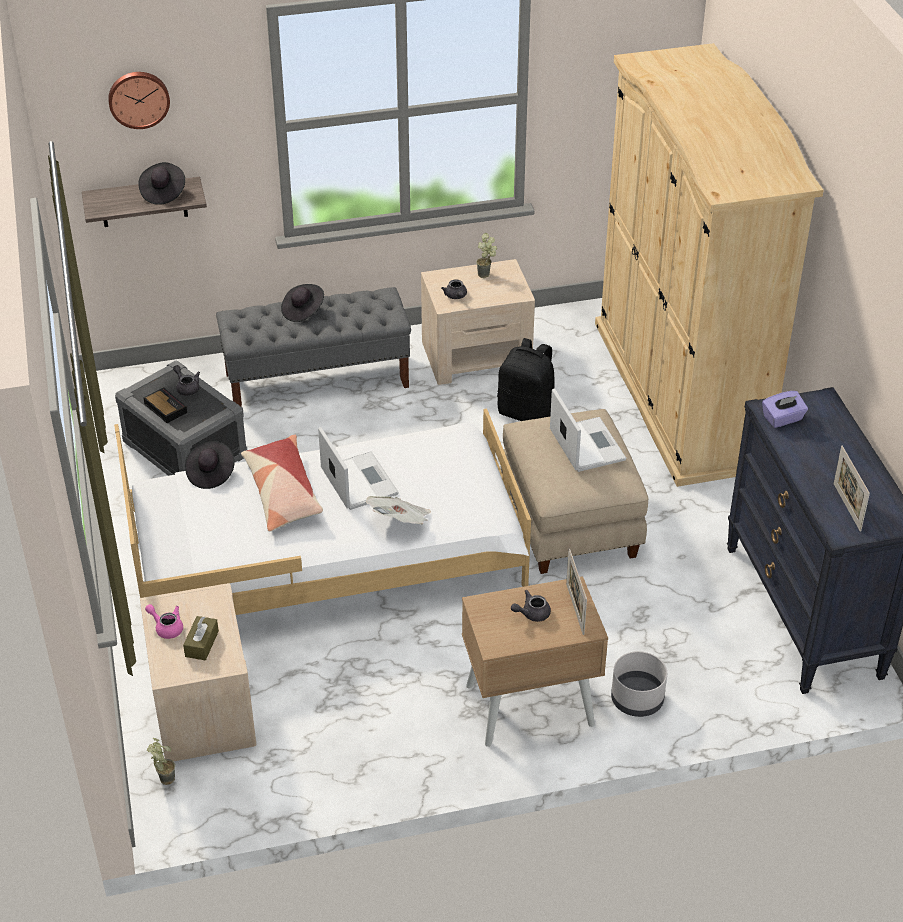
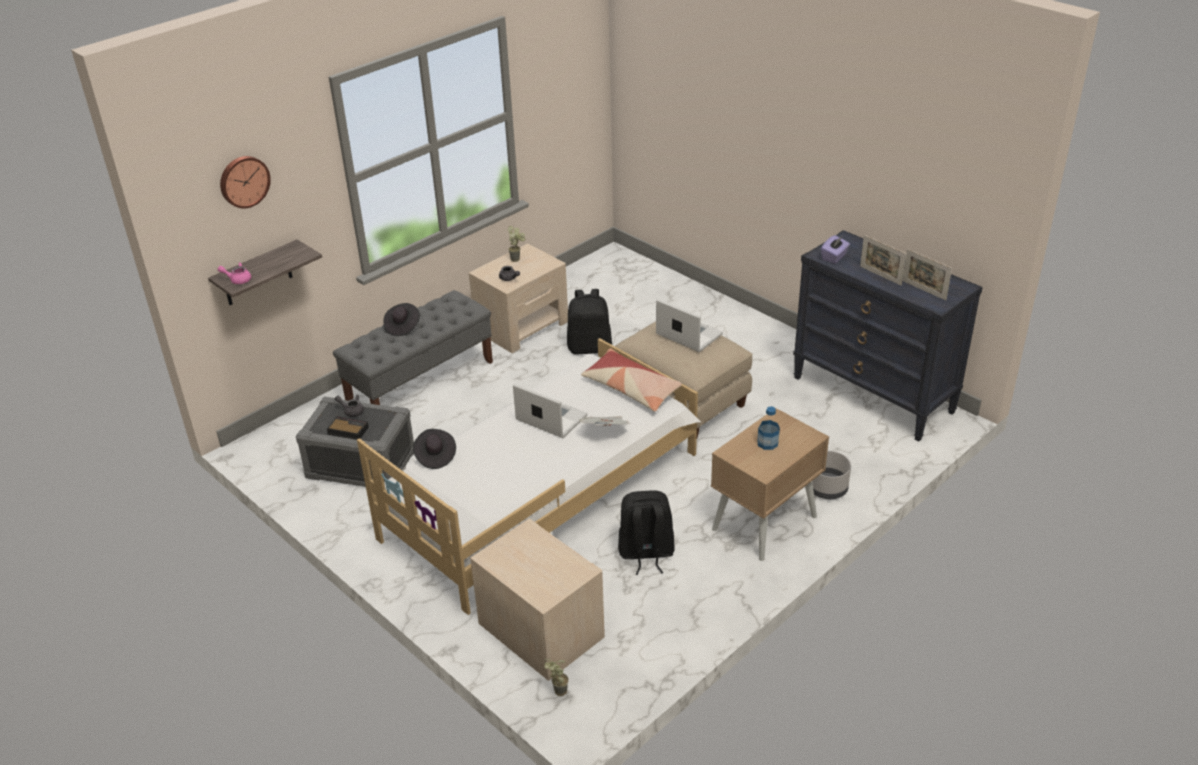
camera: 30 degrees left, 5 degrees down
black hat [138,162,185,205] -> none
pink teapot [145,604,183,639] -> pink teapot moved to [218,262,251,284]
brown tissue box [183,616,219,660] -> none
pillow [241,435,323,532] -> pillow moved to [581,348,682,412]
grey teapot [511,590,551,622] -> bottle [758,406,780,450]
picture frame [566,548,587,635] -> picture frame moved to [860,235,906,285]
beige wardrobe [595,43,824,487] -> none
none -> black backpack [618,490,675,575]

